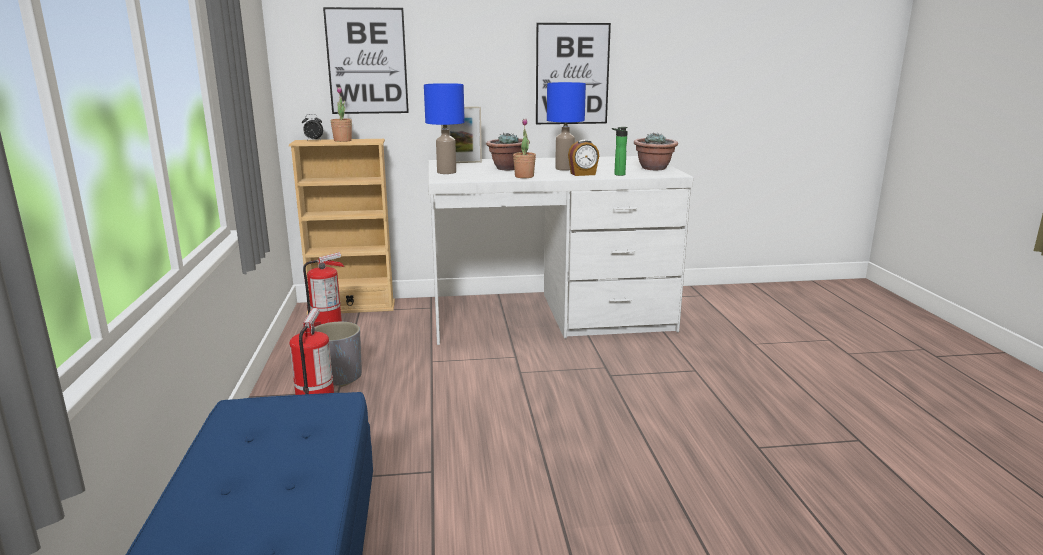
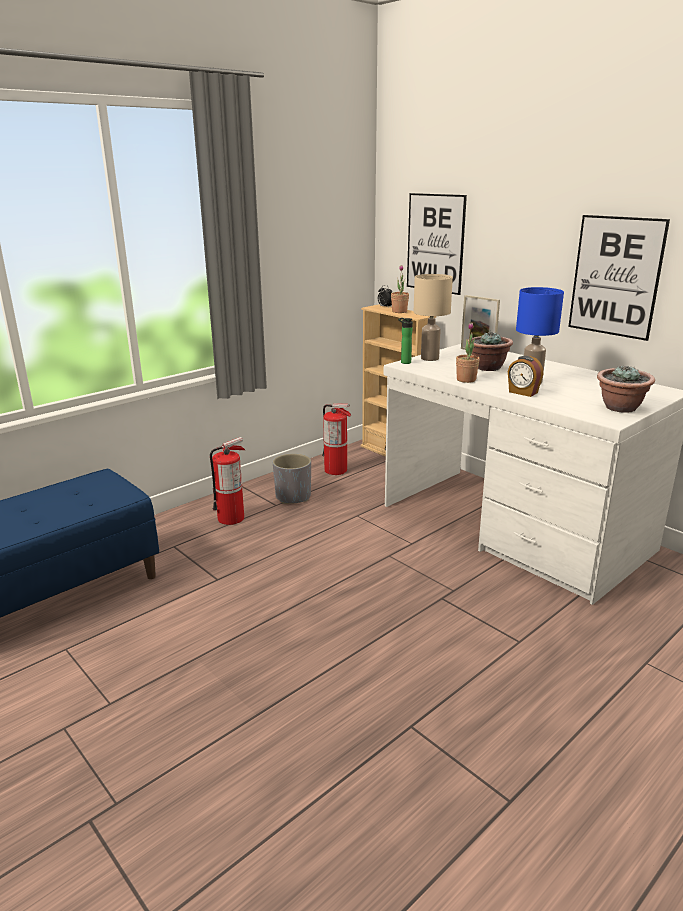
camera: 55 degrees right, 5 degrees up
blue table lamp [424,83,465,174] -> beige table lamp [414,274,453,361]
bottle [612,127,628,176] -> bottle moved to [398,318,413,364]

